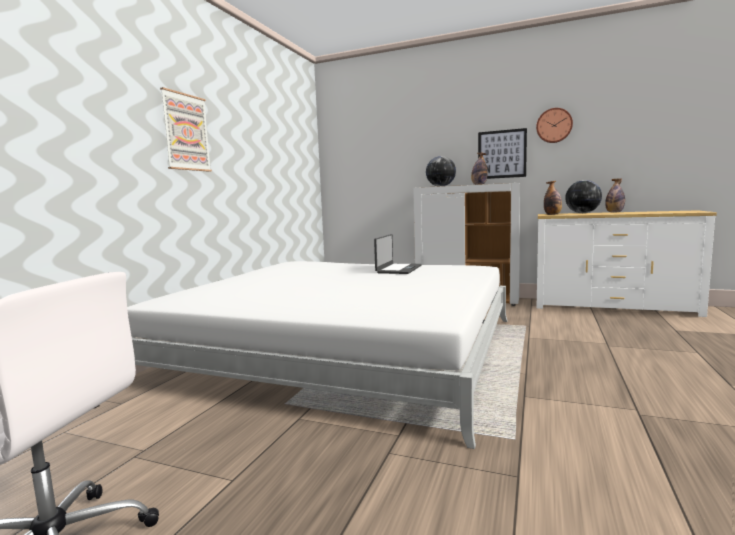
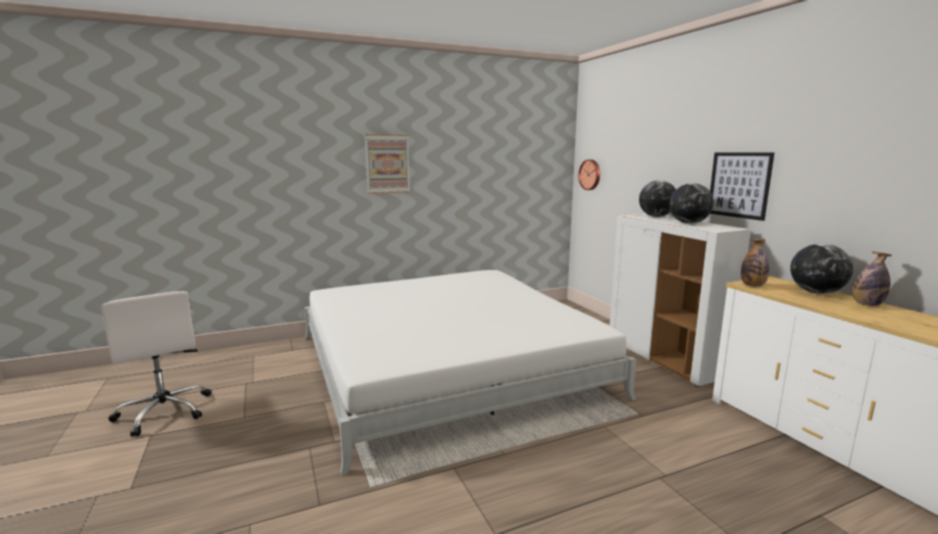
camera: 45 degrees right, 5 degrees up
laptop [374,234,422,274] -> none
bottle [471,152,488,185] -> globe [669,183,713,224]
wall clock [536,108,573,143] -> wall clock moved to [578,159,600,190]

